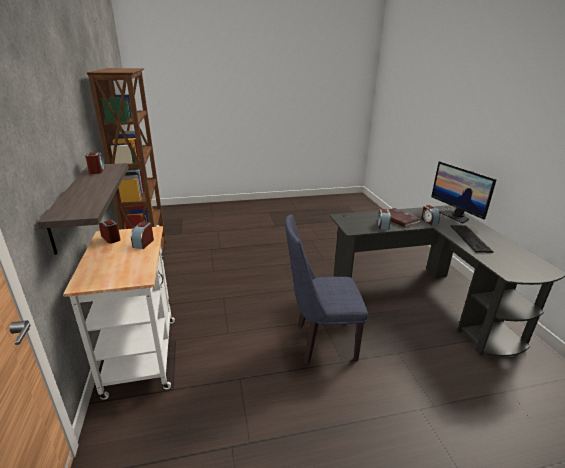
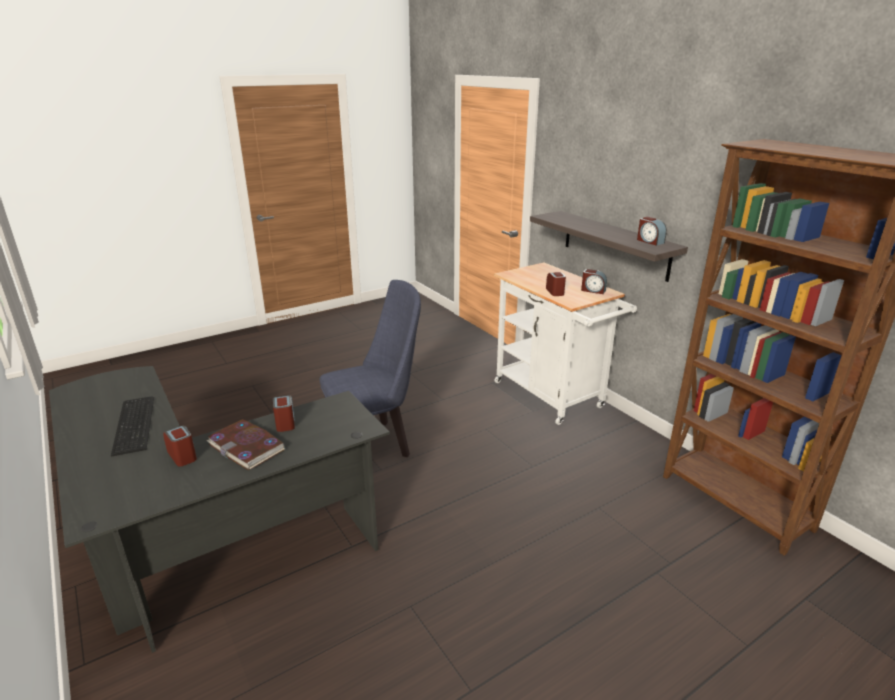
camera: 160 degrees right, 0 degrees up
monitor [431,161,496,223] -> none

